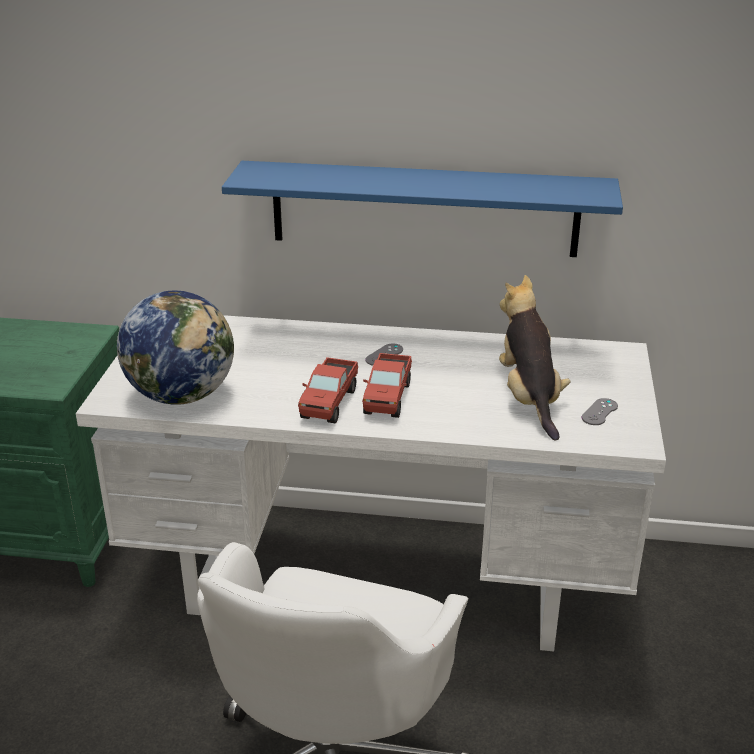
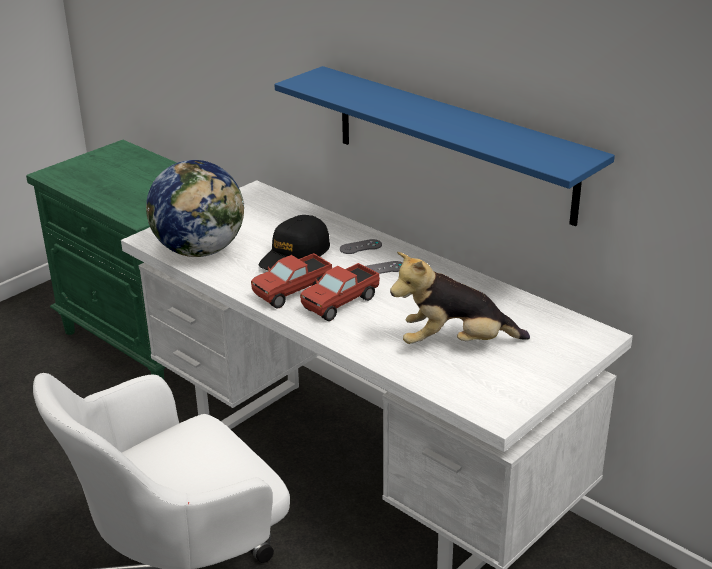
camera: 35 degrees right, 0 degrees up
plush toy [499,275,570,441] -> plush toy turned 120 degrees counterclockwise [390,252,530,344]
grey game controller [582,398,618,425] -> grey game controller moved to [340,239,382,254]
none -> black cap [259,215,330,271]

